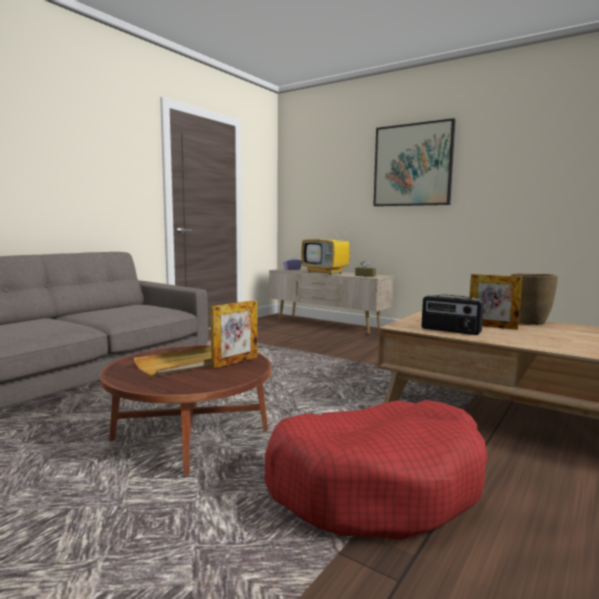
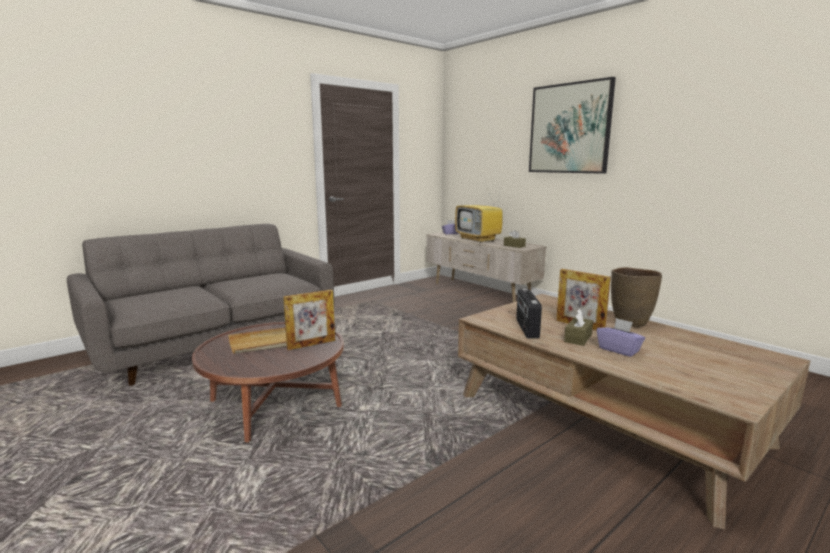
camera: 15 degrees right, 5 degrees up
red dog bed [264,400,488,540] -> none
radio [422,294,484,335] -> radio turned 45 degrees clockwise [516,289,542,339]
none -> brown tissue box [564,309,593,346]
none -> purple tissue box [597,318,645,357]

